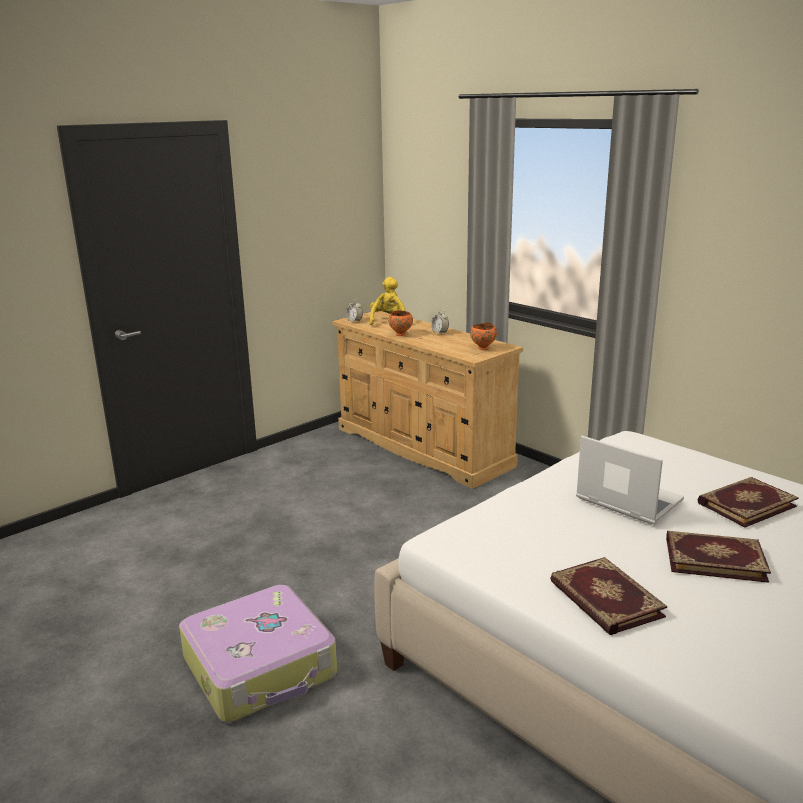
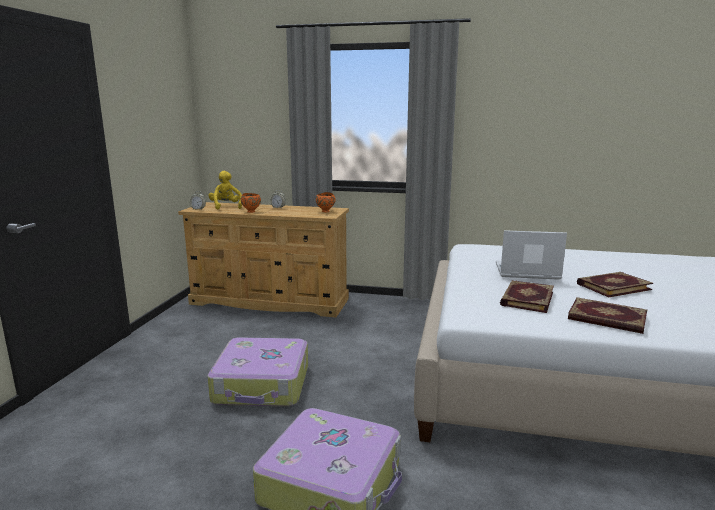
camera: 35 degrees left, 5 degrees down
book [698,477,799,527] -> book moved to [500,280,554,313]
none -> suitcase [207,337,308,407]

